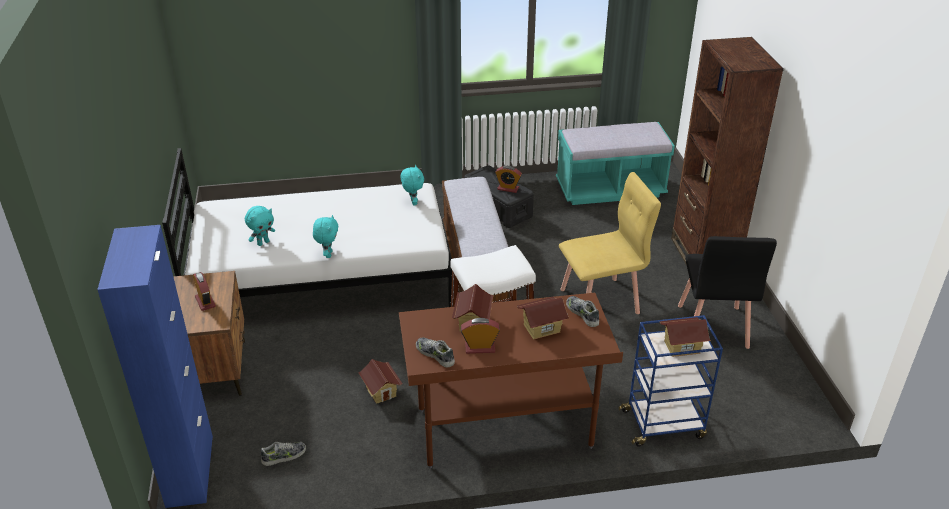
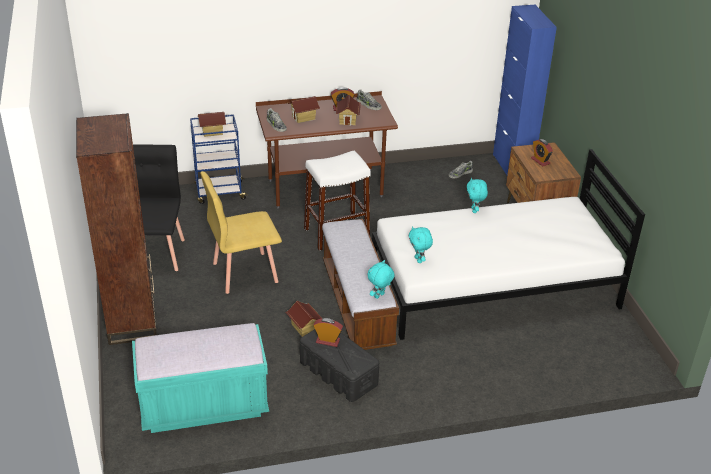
camera: 175 degrees right, 0 degrees up
turquoise plush toy [245,206,275,246] -> turquoise plush toy moved to [367,260,395,299]
toy house [358,359,402,404] -> toy house moved to [286,301,322,337]

